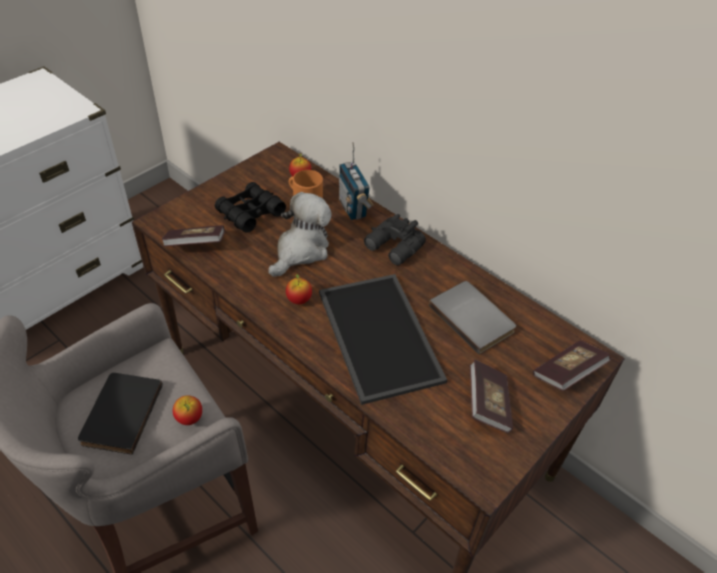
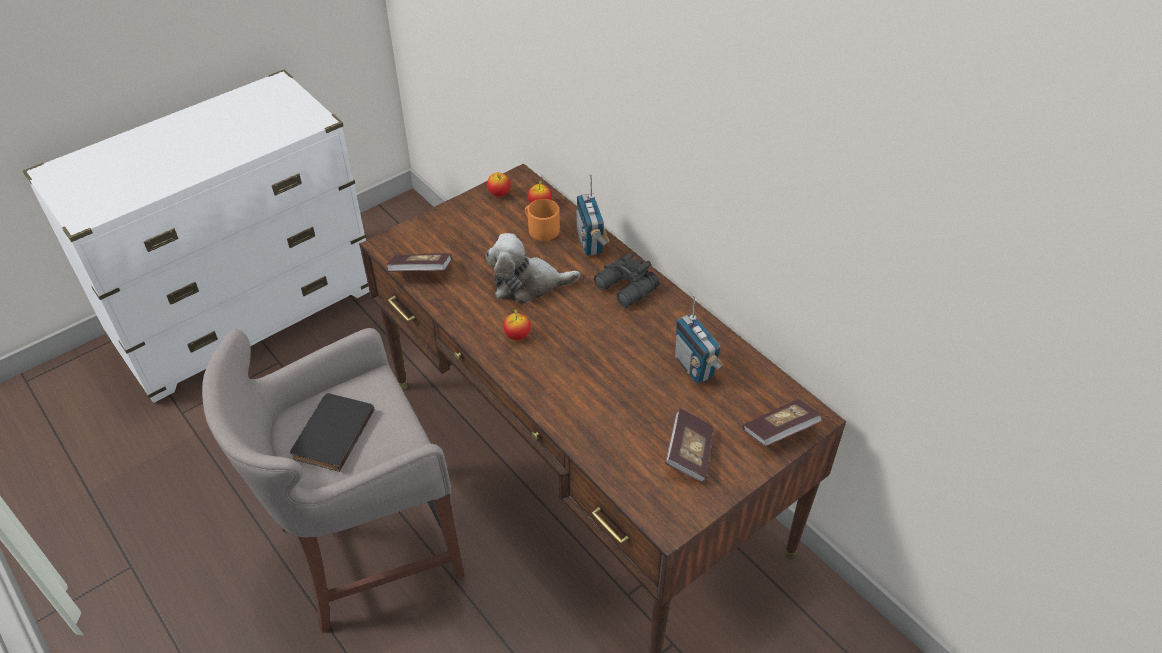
camera: 10 degrees right, 0 degrees up
apple [173,395,202,425] -> apple moved to [487,172,510,197]
black binoculars [215,182,286,233] -> none
plush toy [269,192,332,277] -> plush toy turned 135 degrees counterclockwise [486,233,580,304]
tray [319,274,447,405] -> none
grey book [429,281,516,354] -> radio [675,295,724,383]

